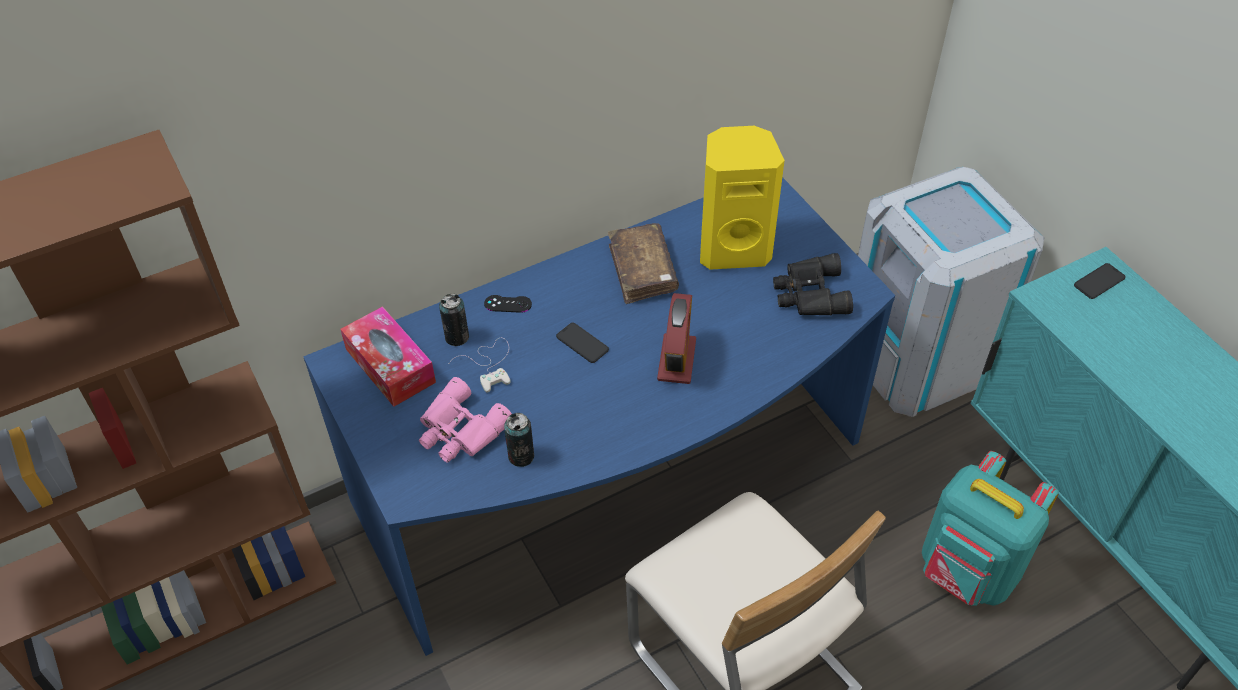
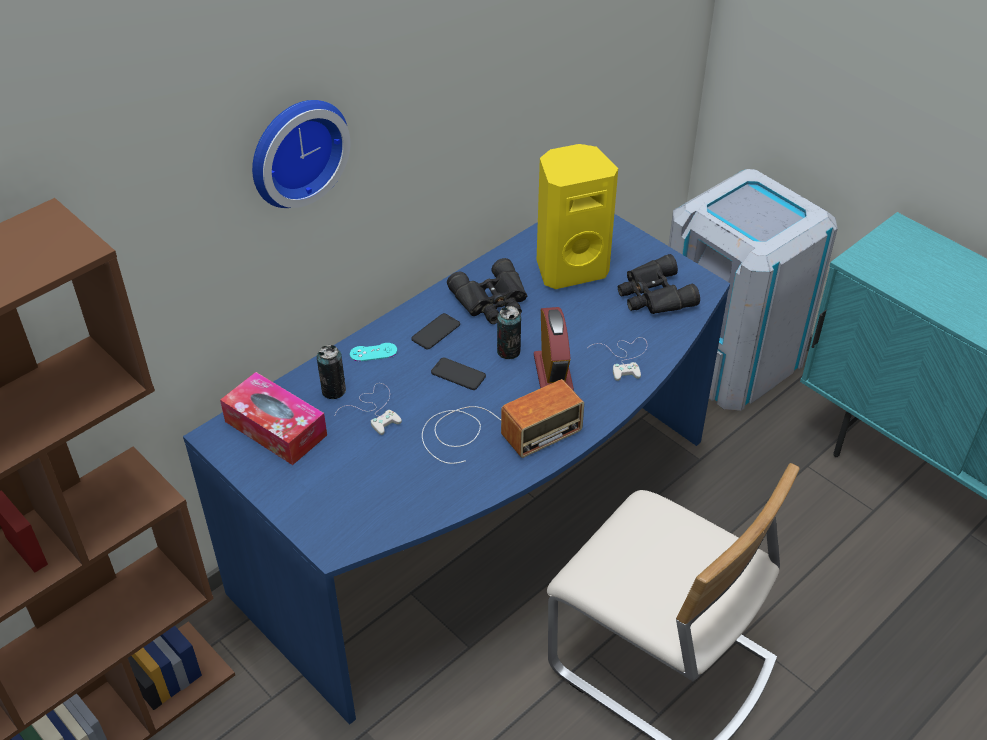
camera: 15 degrees left, 5 degrees down
pink binoculars [419,377,512,462] -> none
black game controller [484,295,532,313] -> turquoise game controller [350,343,397,361]
can [504,413,534,467] -> can moved to [497,306,521,359]
brown book [608,223,679,304] -> black binoculars [447,258,527,324]
turquoise backpack [922,451,1059,606] -> none
phone [1074,263,1126,299] -> phone moved to [411,313,460,349]
none -> wall clock [252,100,350,208]
none -> radio [422,379,584,464]
none -> white game controller [589,337,647,381]

